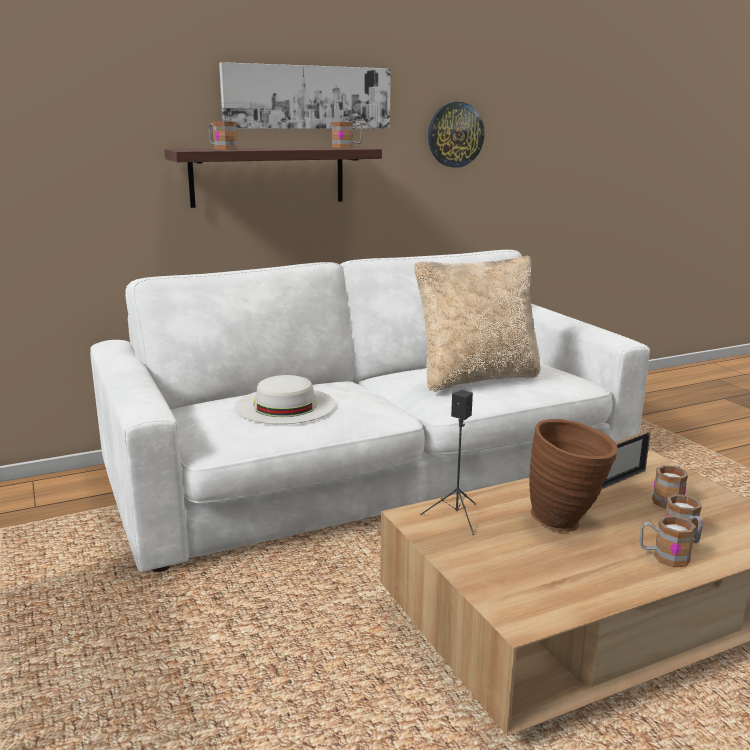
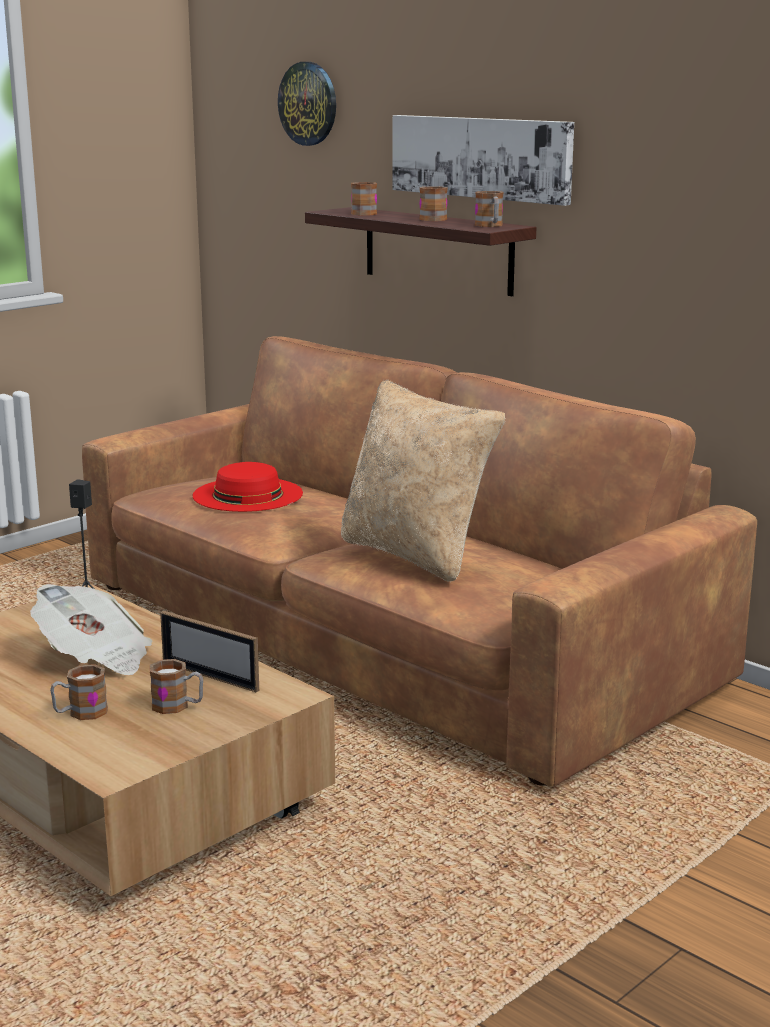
camera: 70 degrees right, 0 degrees up
white sofa [90,250,650,572] -> brown sofa [82,336,757,786]
white hat [235,375,336,424] -> red hat [193,462,303,512]
wall clock [428,102,484,168] -> wall clock moved to [278,62,336,146]
brown vase [529,419,618,532] -> newspaper [30,584,152,675]
mug [640,515,696,567] -> mug moved to [419,186,448,221]

